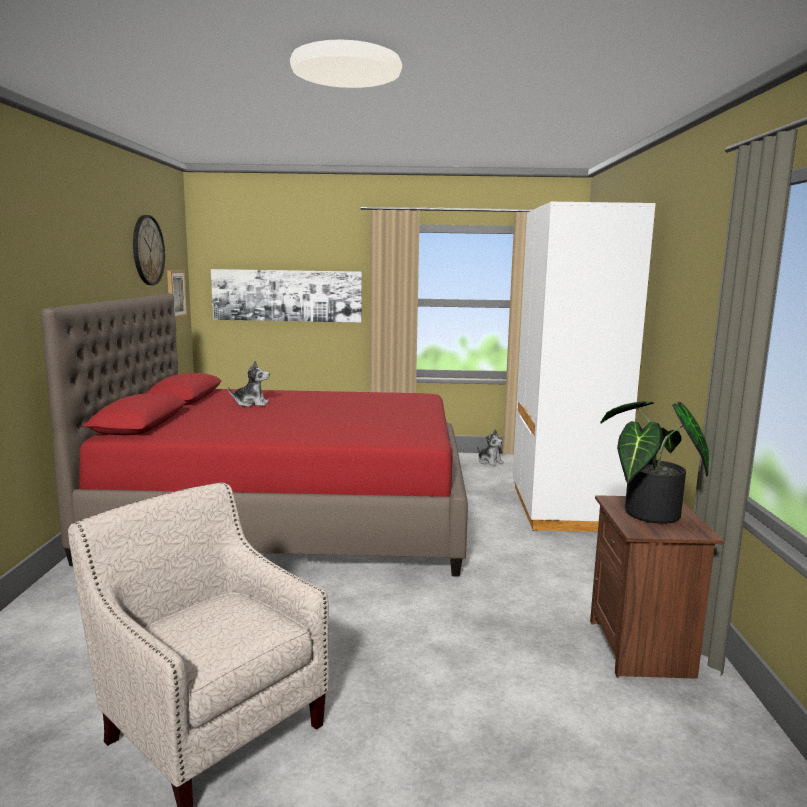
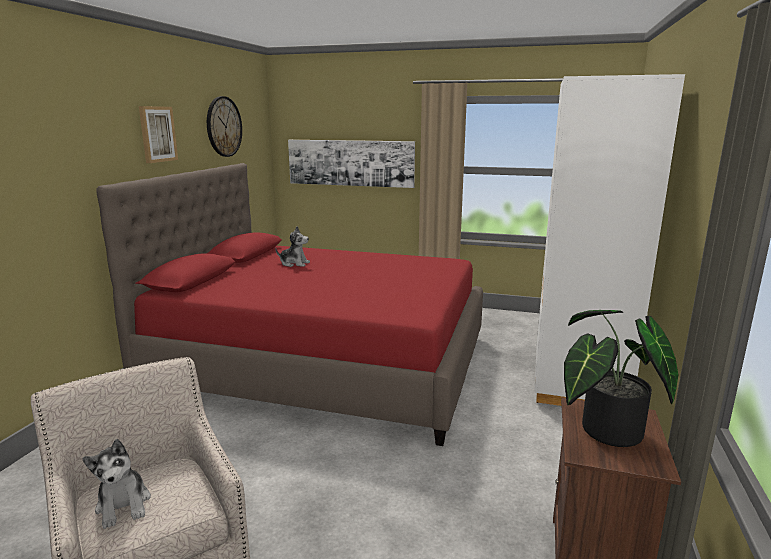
camera: 15 degrees right, 5 degrees up
picture [167,270,187,319] -> picture moved to [139,106,178,163]
plush toy [477,429,504,466] -> plush toy moved to [82,439,151,529]

